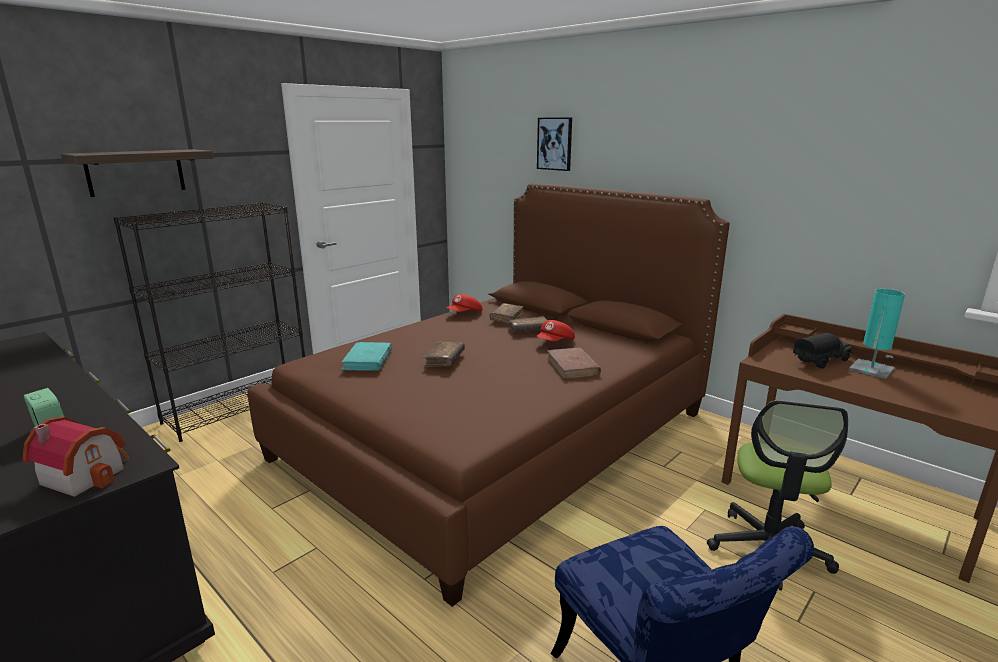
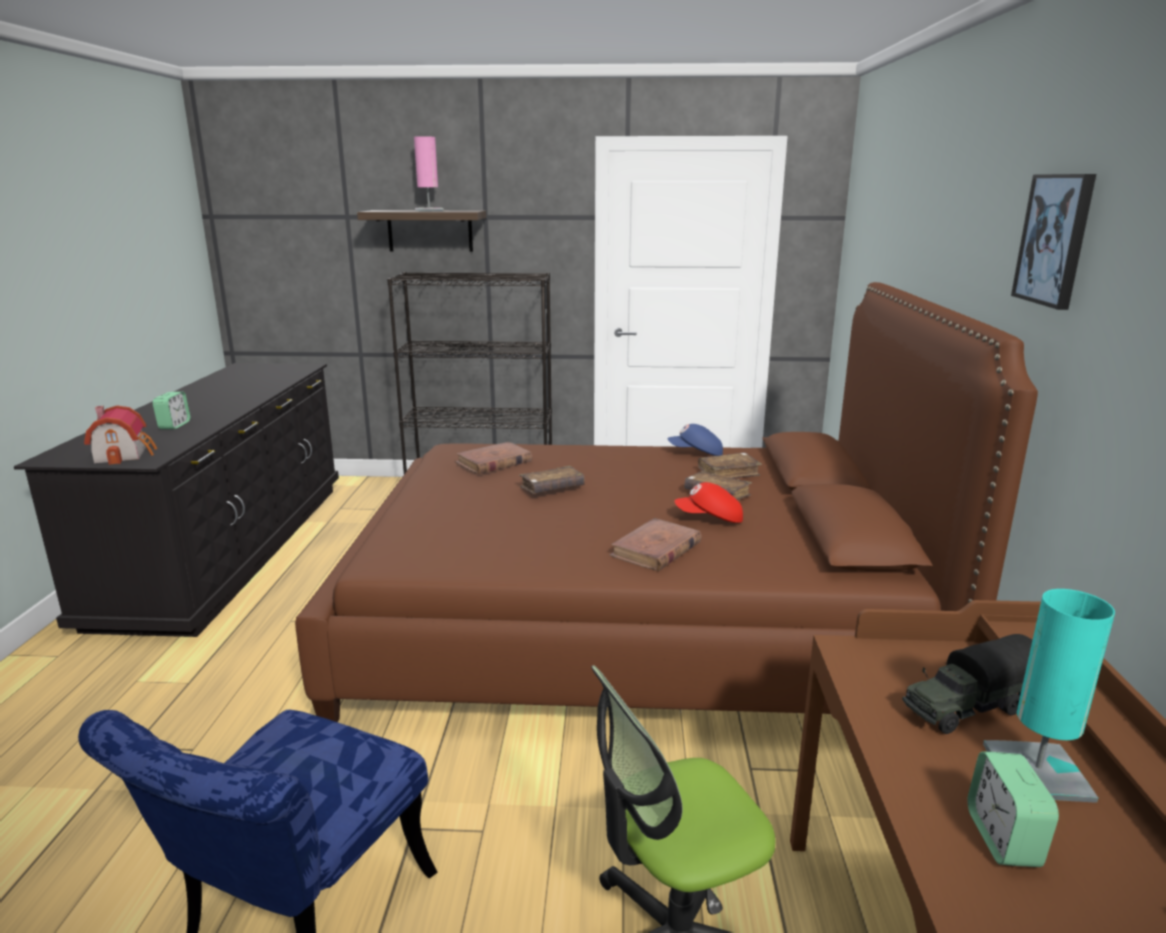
camera: 50 degrees right, 0 degrees up
turquoise book [341,342,392,371] -> brown book [455,442,532,474]
red cap [446,294,483,312] -> blue cap [668,424,723,456]
picture [537,118,572,171] -> picture moved to [1011,174,1096,310]
toy truck [793,333,852,369] -> toy truck turned 135 degrees clockwise [902,634,1032,734]
none -> pink table lamp [414,136,444,211]
none -> alarm clock [967,751,1059,867]

